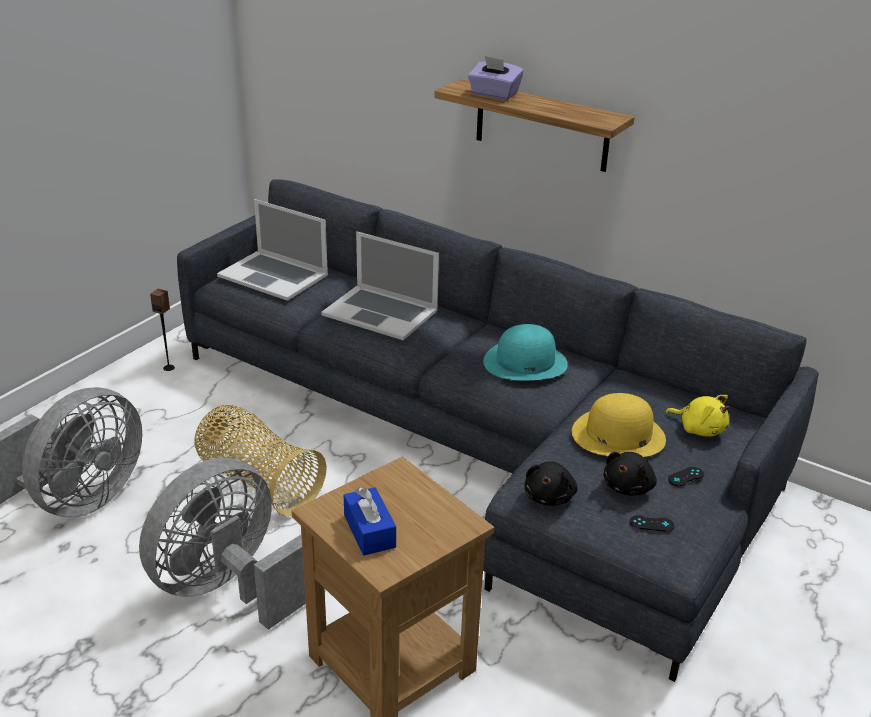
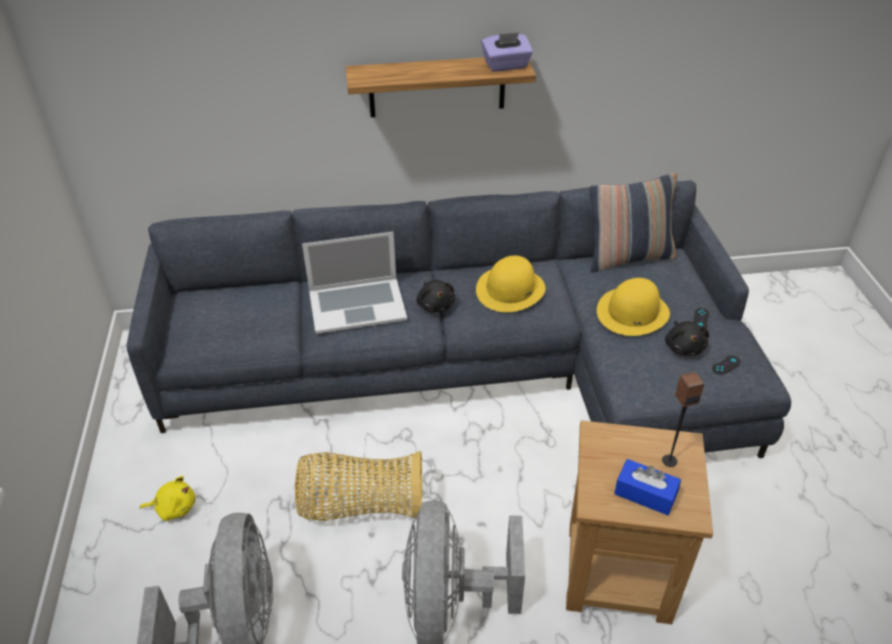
camera: 40 degrees left, 10 degrees up
speaker [150,289,175,371] -> speaker moved to [662,371,704,467]
laptop [217,199,328,301] -> none
purple tissue box [468,56,524,100] -> purple tissue box moved to [481,32,533,72]
turquoise hat [483,324,568,381] -> yellow hat [476,255,546,312]
black plush toy [525,461,578,506] -> black plush toy moved to [416,280,455,312]
yellow plush toy [666,395,729,437] -> yellow plush toy moved to [139,476,195,521]
none -> pillow [589,173,677,273]

